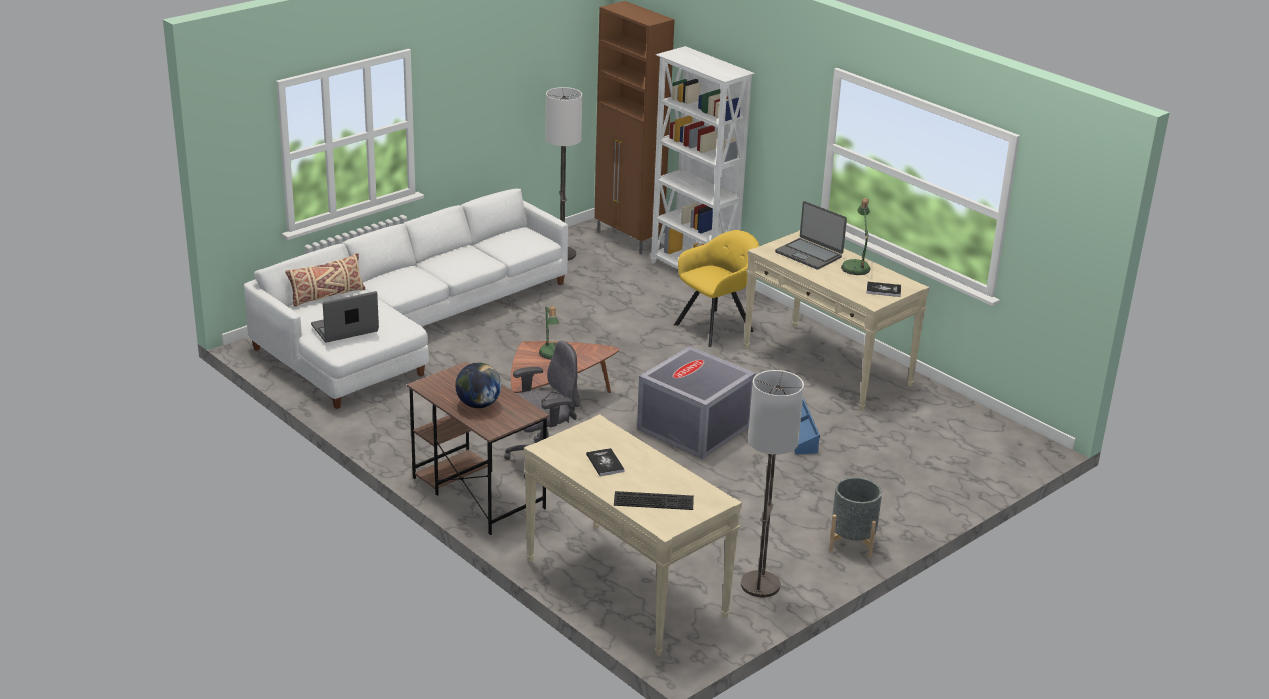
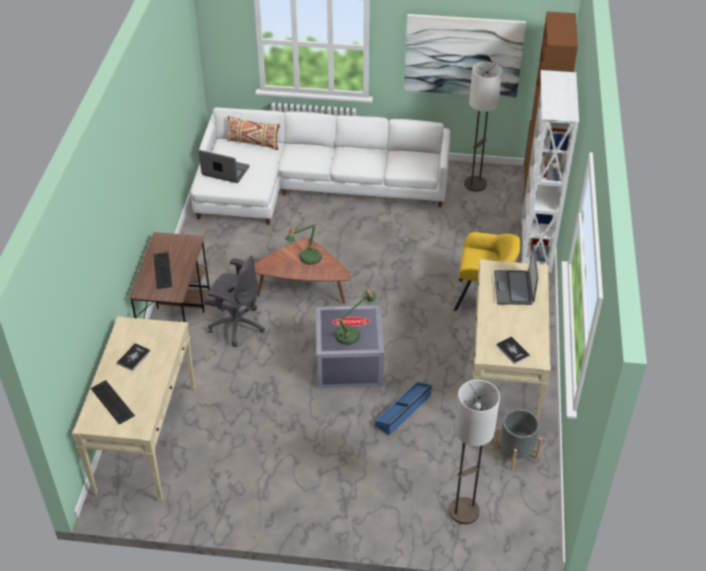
camera: 50 degrees right, 15 degrees up
globe [455,363,501,408] -> keyboard [153,252,172,289]
floor lamp [741,370,804,597] -> floor lamp moved to [449,380,500,524]
grey planter [829,477,882,558] -> grey planter moved to [494,409,542,471]
table lamp [841,198,871,275] -> table lamp moved to [335,289,377,345]
none -> picture [404,14,526,98]

